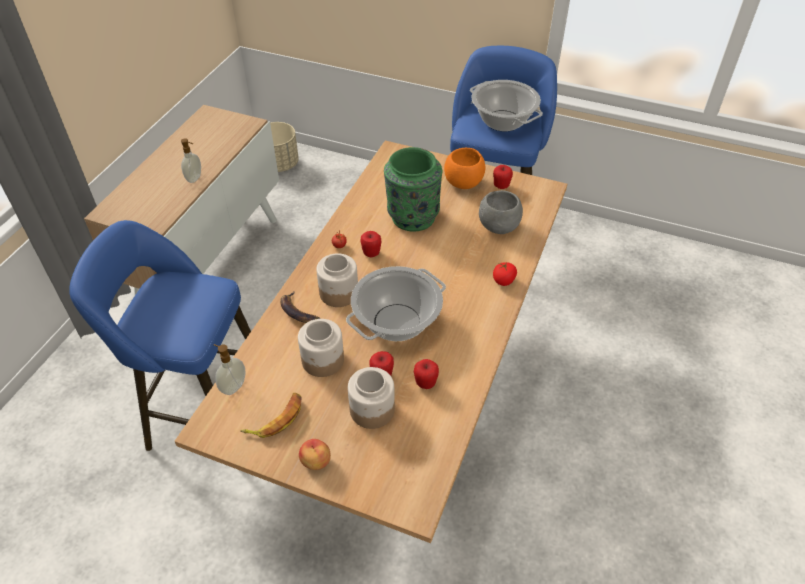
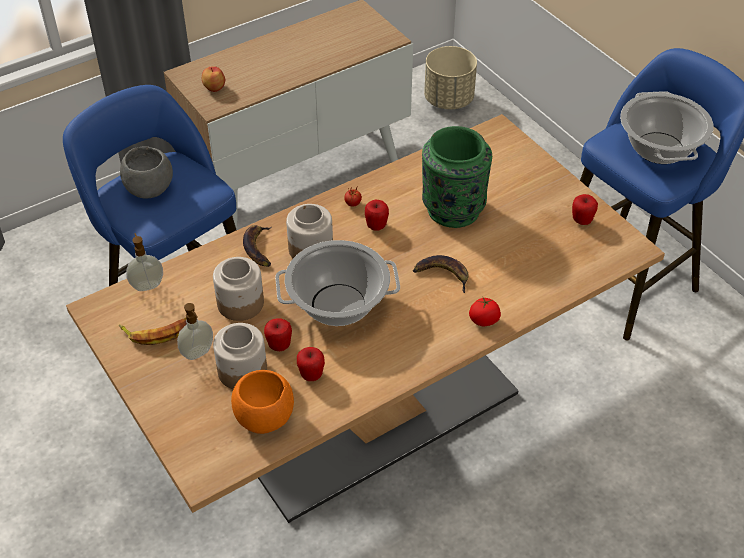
camera: 35 degrees right, 0 degrees up
soap dispenser [181,138,201,183] -> soap dispenser moved to [177,303,213,360]
apple [299,439,331,470] -> apple moved to [202,66,225,92]
orange bowl [444,148,486,189] -> orange bowl moved to [231,370,294,434]
grey bowl [479,190,523,234] -> grey bowl moved to [120,146,173,198]
none -> banana [413,255,469,293]

